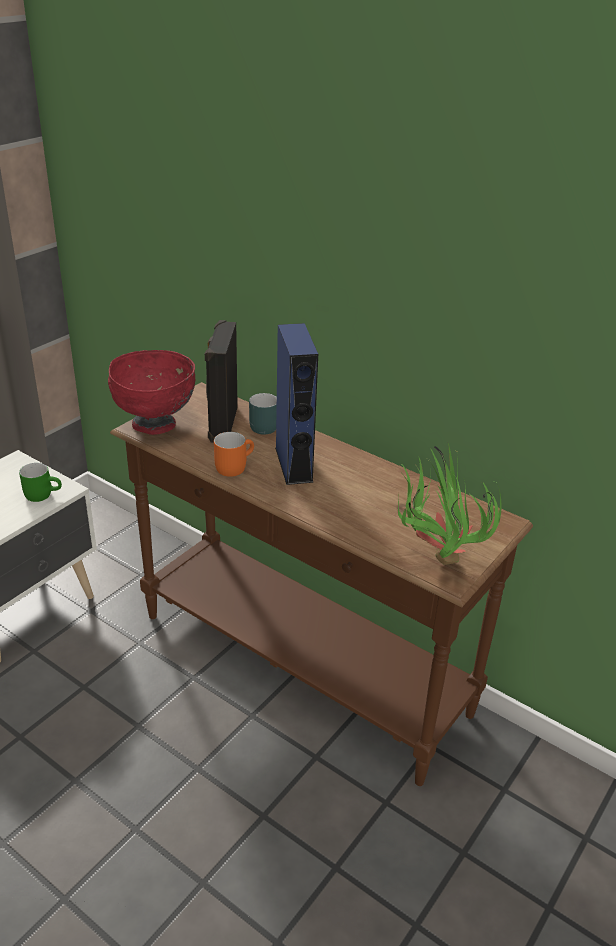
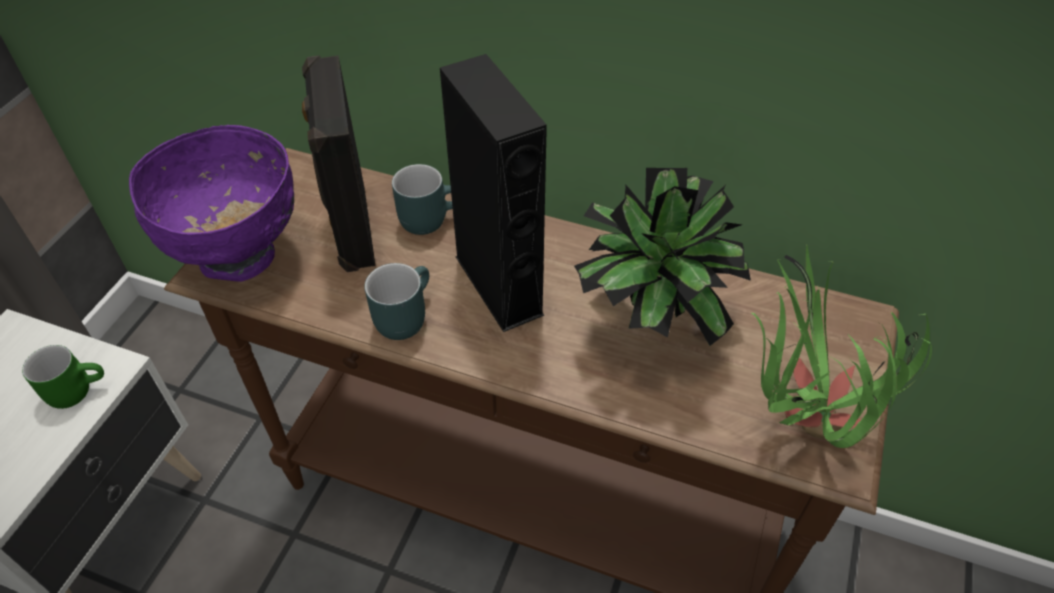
camera: 15 degrees left, 15 degrees up
red bowl [108,350,195,435] -> purple bowl [129,125,294,282]
orange mug [214,432,254,477] -> turquoise mug [364,263,429,340]
blue speaker [275,323,318,485] -> black speaker [440,54,547,332]
none -> potted plant [574,168,751,346]

